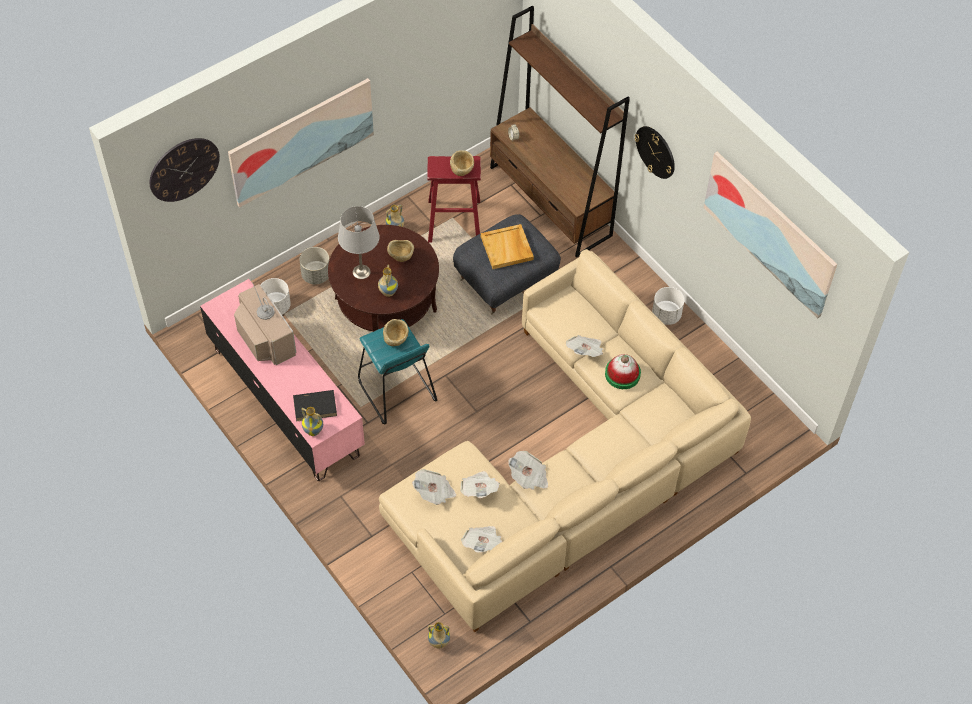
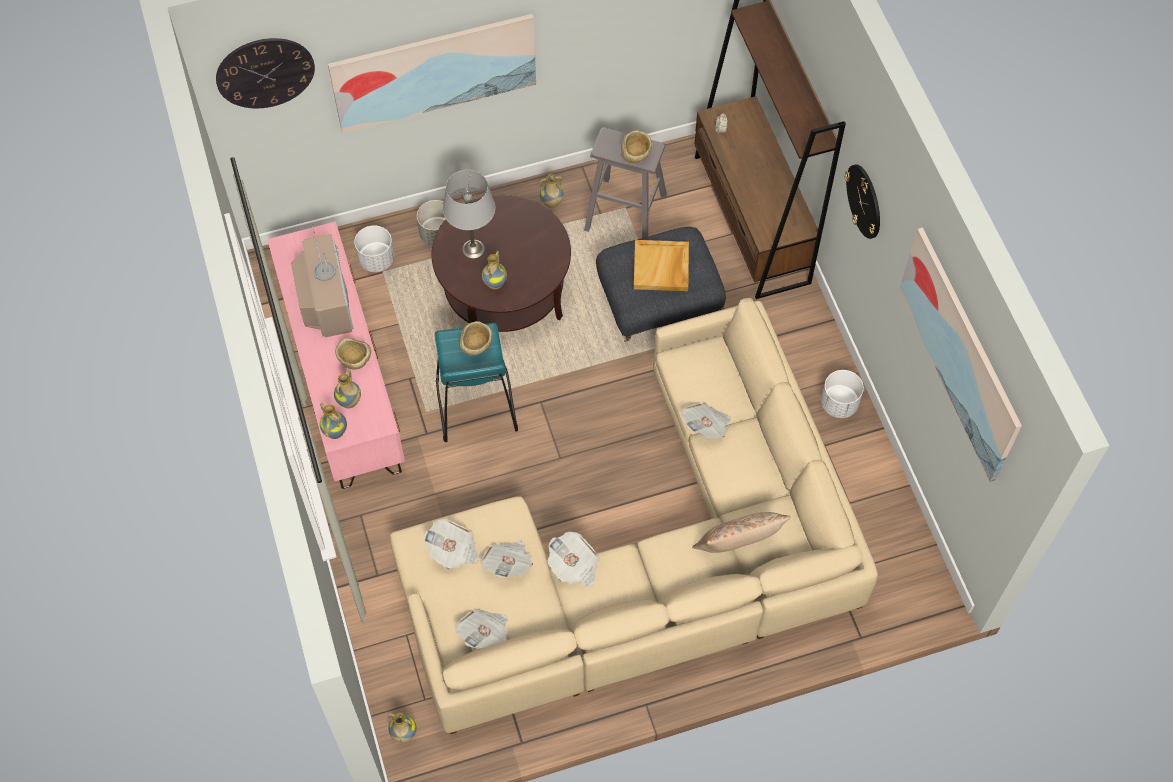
camera: 20 degrees right, 5 degrees up
black book [293,390,337,422] -> vase [334,370,361,408]
beige bowl [387,240,414,262] -> beige bowl moved to [335,338,371,370]
red stool [427,156,481,243] -> grey stool [584,127,667,238]
hat [605,354,641,389] -> none
none -> beige pillow [692,512,791,553]

